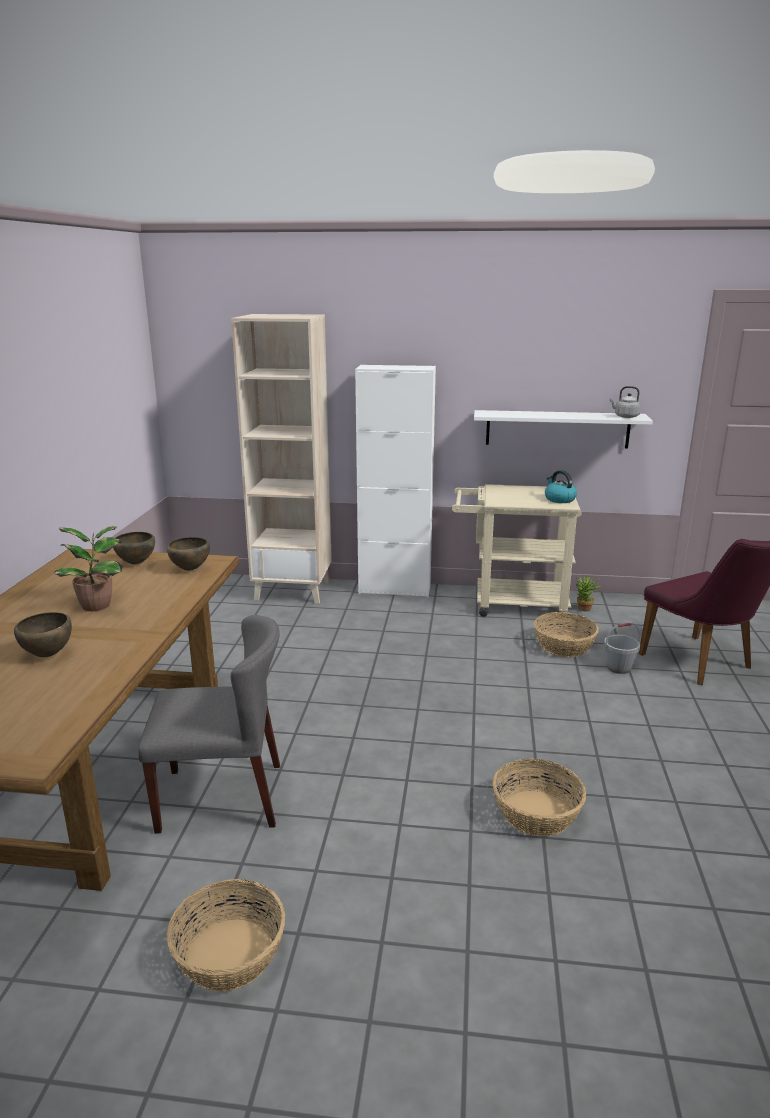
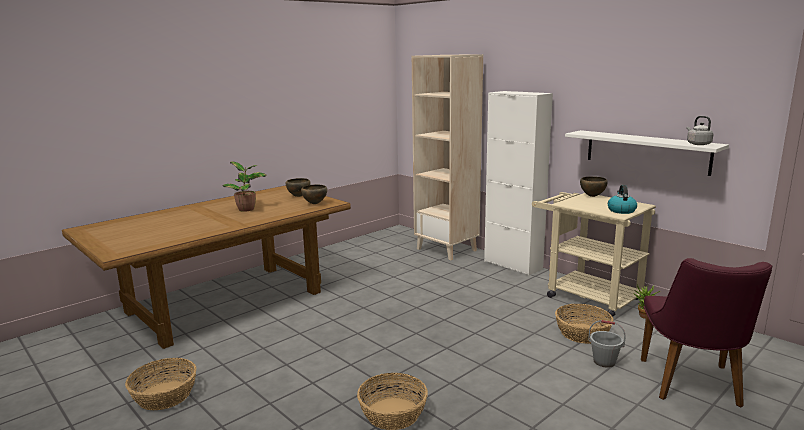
camera: 40 degrees right, 5 degrees down
brown bowl [14,612,72,657] -> brown bowl moved to [580,176,608,197]
grey chair [138,615,280,834] -> none

